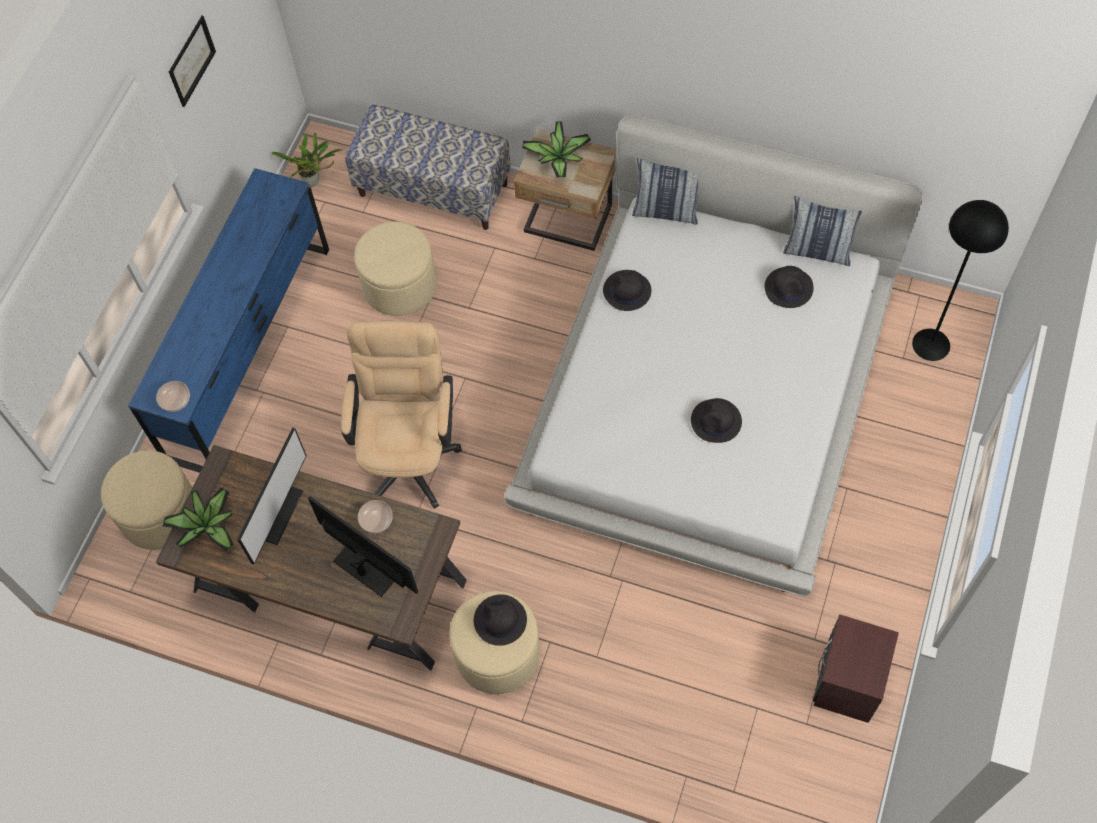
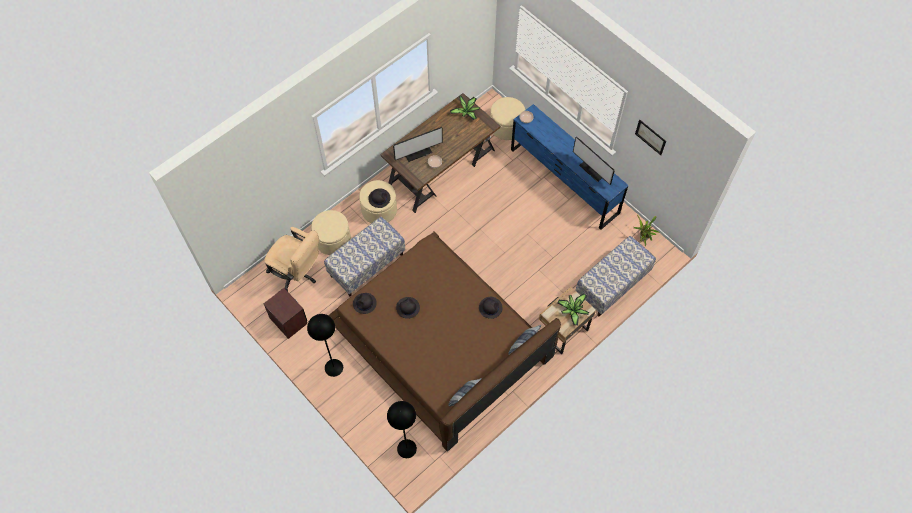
camera: 115 degrees right, 0 degrees up
monitor [237,427,307,565] -> monitor moved to [573,136,615,185]
beige office chair [341,321,462,509] -> beige office chair moved to [264,227,319,291]
beige ottoman [354,221,437,316] -> beige ottoman moved to [311,210,351,255]
white bed [504,115,924,596] -> brown bed [328,232,561,451]
black hat [765,266,814,308] -> black hat moved to [353,293,377,314]
none -> black floor lamp [307,314,343,377]
none -> bench [324,217,405,296]

